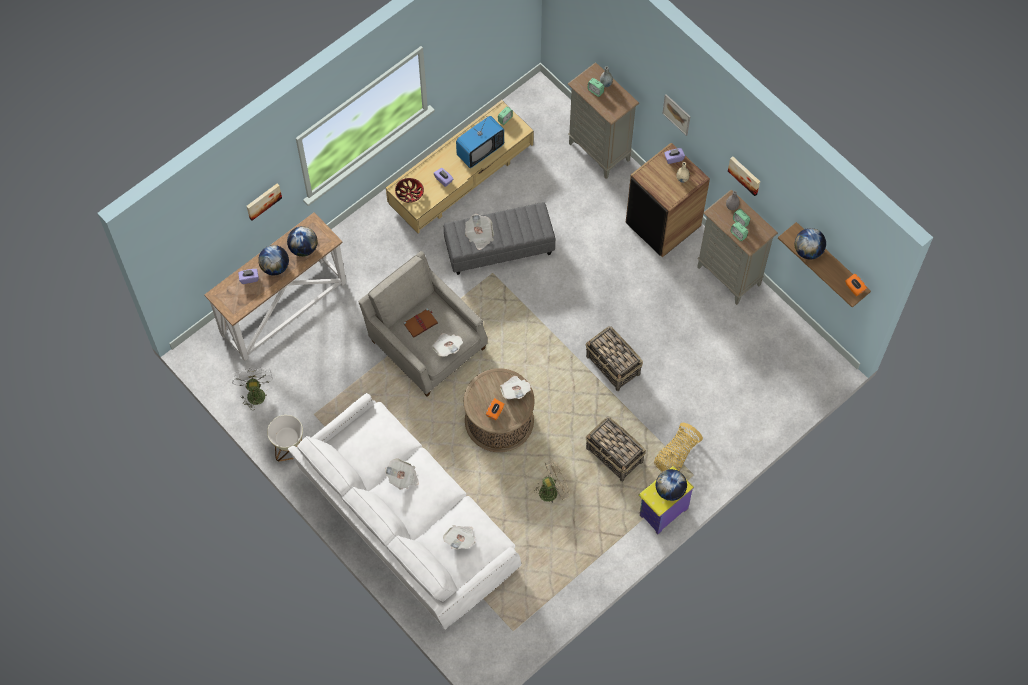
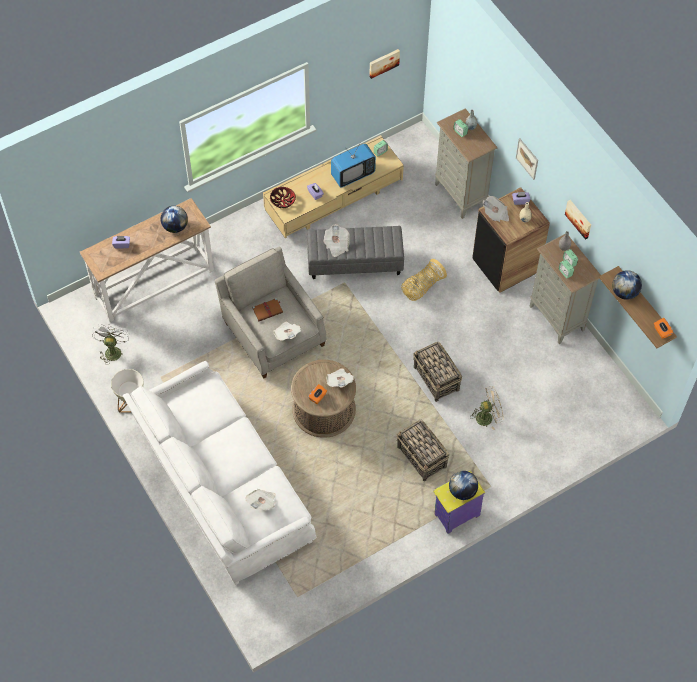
camera: 10 degrees right, 5 degrees down
picture [246,184,282,221] -> picture moved to [369,49,400,79]
globe [258,245,289,276] -> none
newspaper [385,459,419,490] -> newspaper moved to [483,196,509,222]
beige fan [534,459,570,503] -> beige fan moved to [471,386,504,430]
basket [654,423,703,471] -> basket moved to [401,259,447,301]

